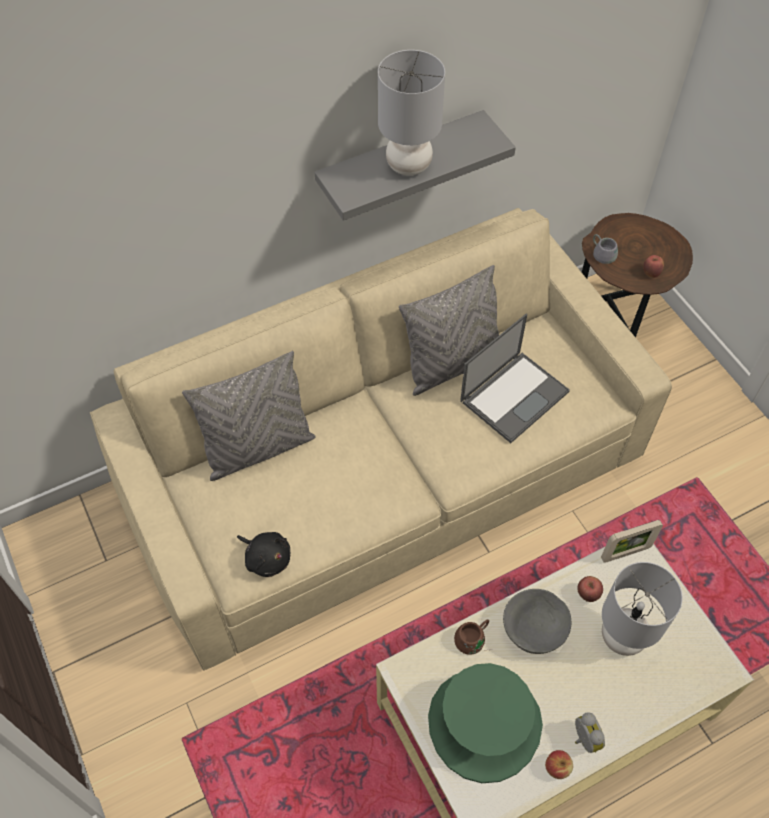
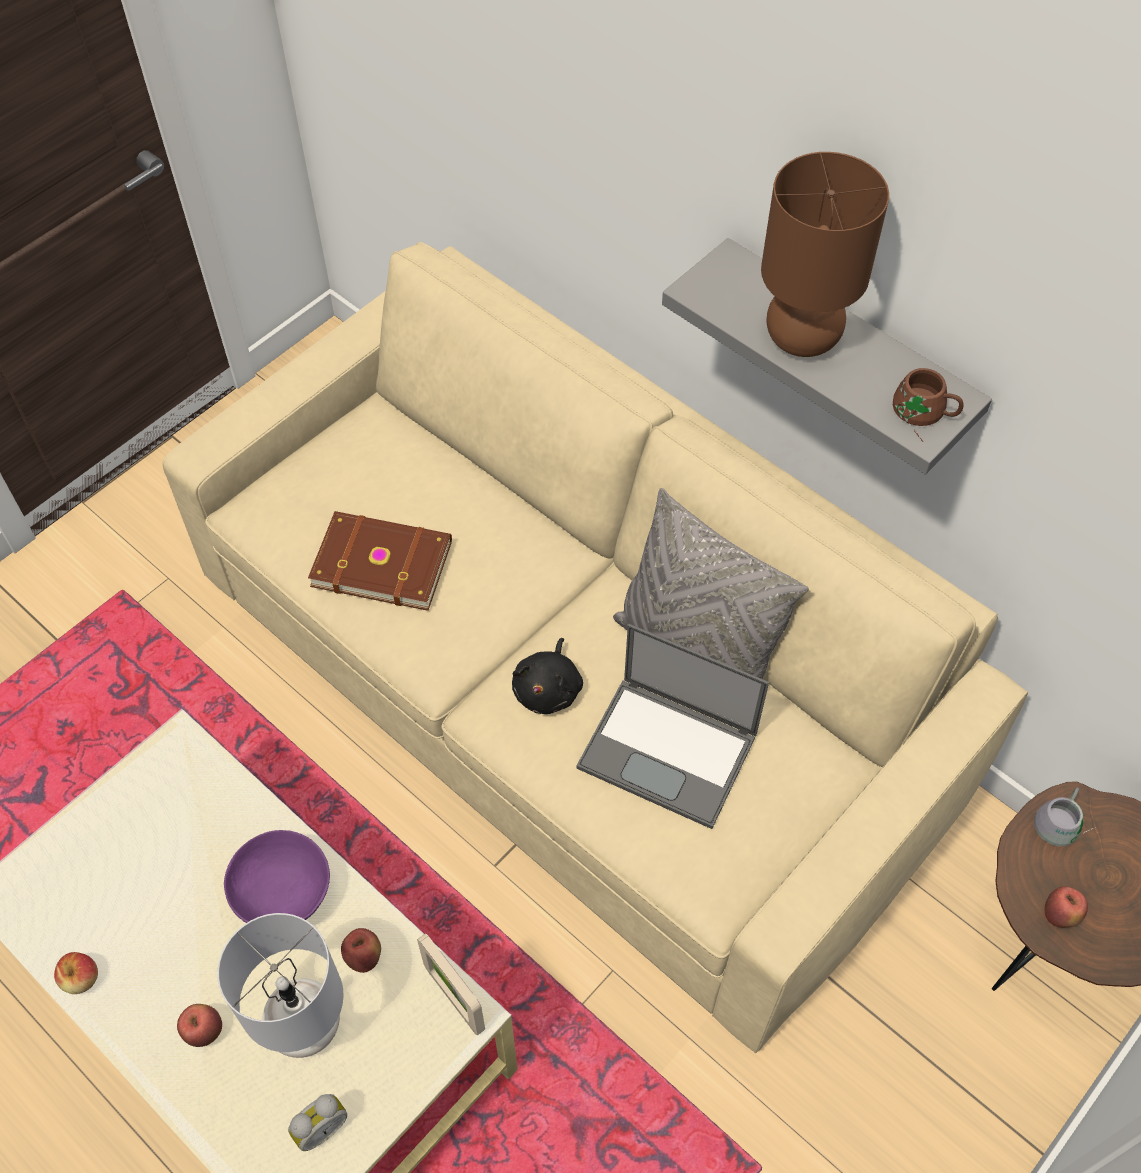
camera: 70 degrees right, 0 degrees up
grey pillow [182,351,316,481] -> none
black plush toy [237,532,291,577] -> black plush toy moved to [512,638,583,714]
grey table lamp [378,50,445,176] -> brown table lamp [761,152,889,357]
green hat [428,663,543,783] -> none
brown mug [454,619,494,655] -> brown mug moved to [893,368,964,442]
grey bowl [503,589,571,654] -> purple bowl [224,830,330,923]
alarm clock [575,712,605,753] -> alarm clock moved to [288,1094,347,1151]
none -> apple [177,1004,222,1047]
none -> brown book [308,511,452,611]

